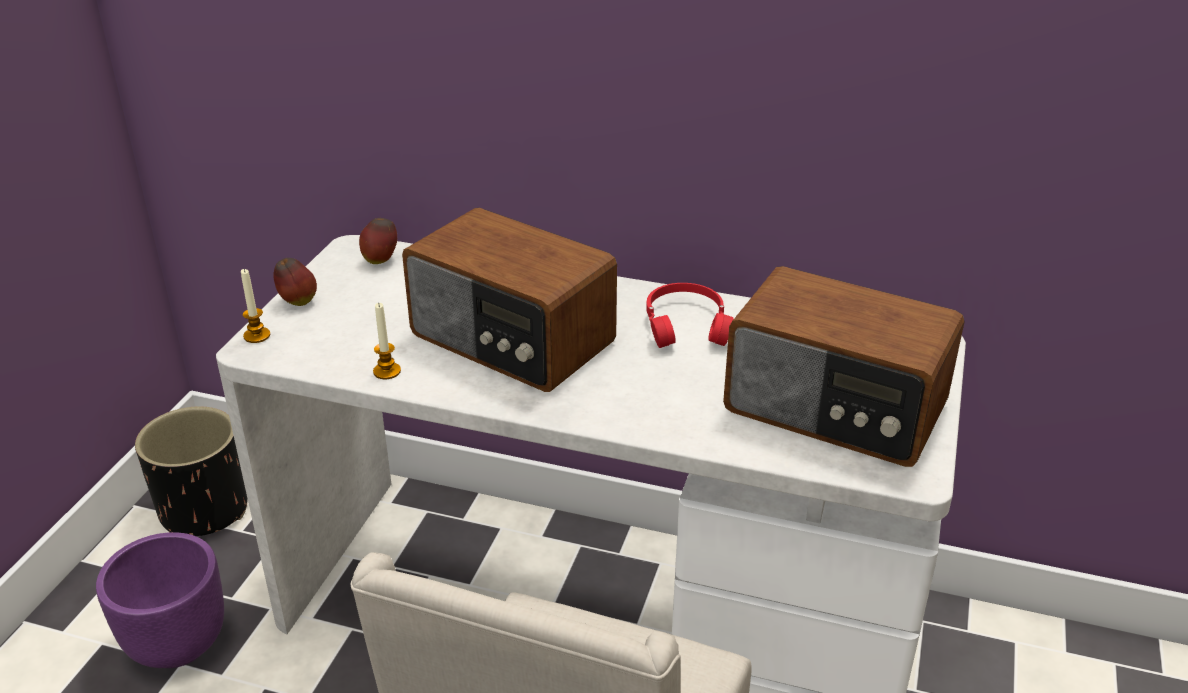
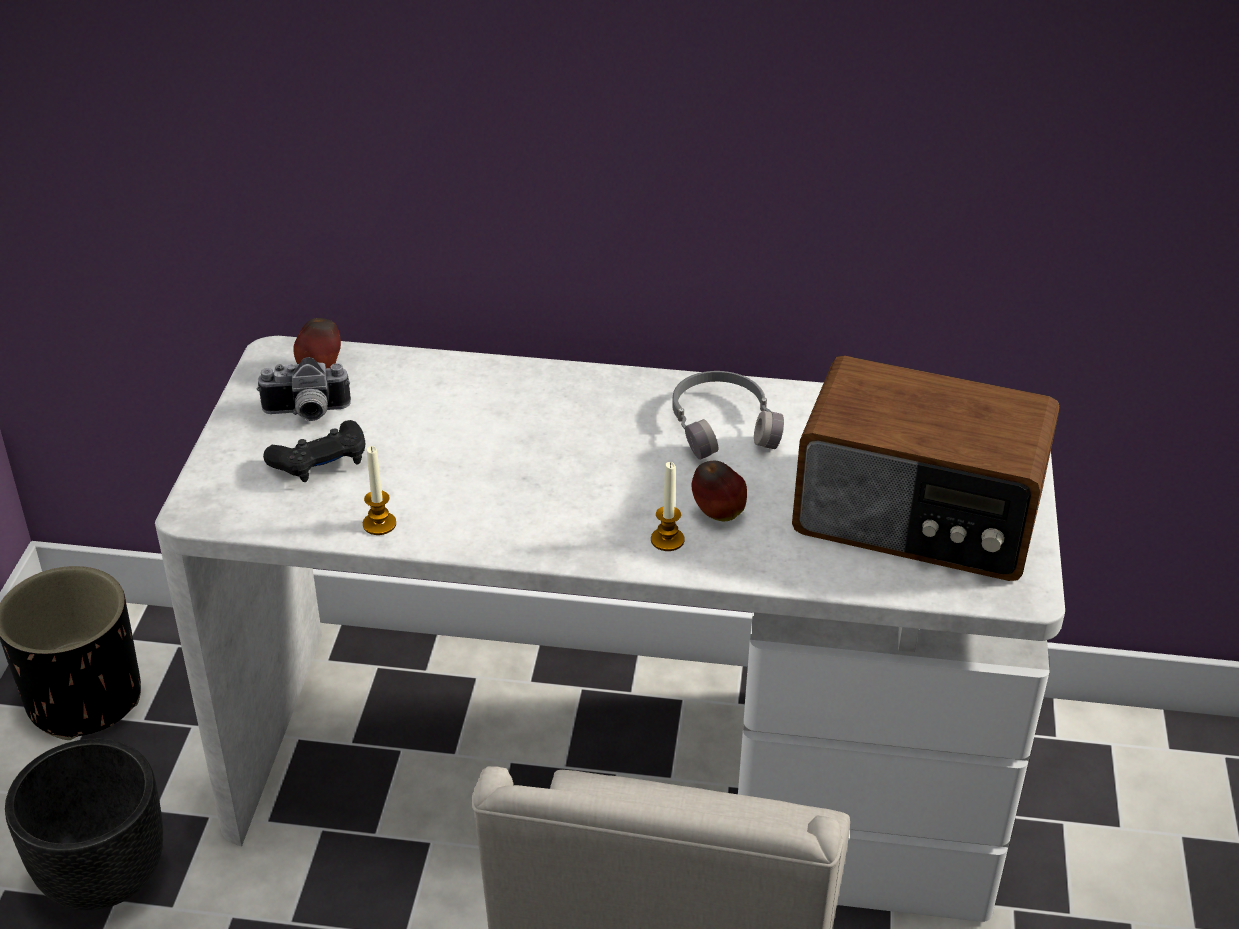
camera: 10 degrees left, 5 degrees up
purple planter [96,532,224,668] -> black planter [5,739,163,911]
candle [241,269,270,343] -> candle moved to [651,462,685,551]
apple [273,258,317,306] -> apple moved to [692,461,747,521]
radio [402,208,617,392] -> none
red headphones [646,283,733,348] -> grey headphones [672,371,784,460]
none -> camera [257,357,351,421]
none -> black game controller [263,420,366,482]

